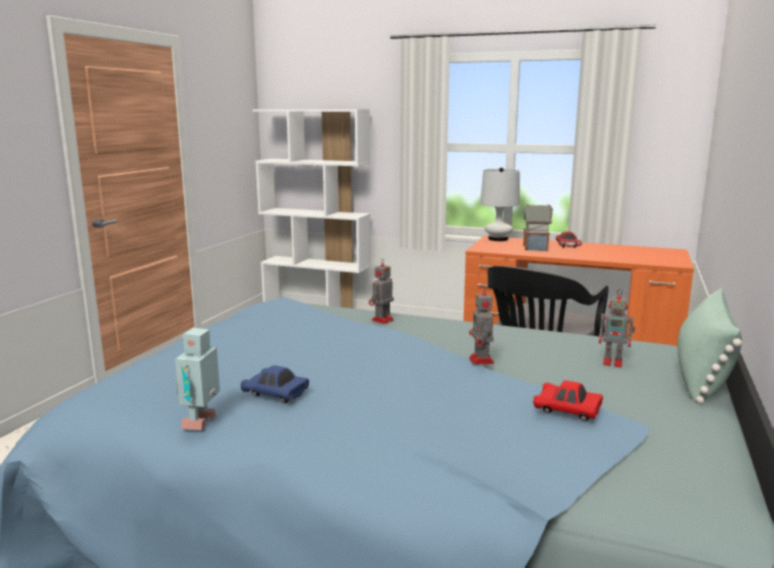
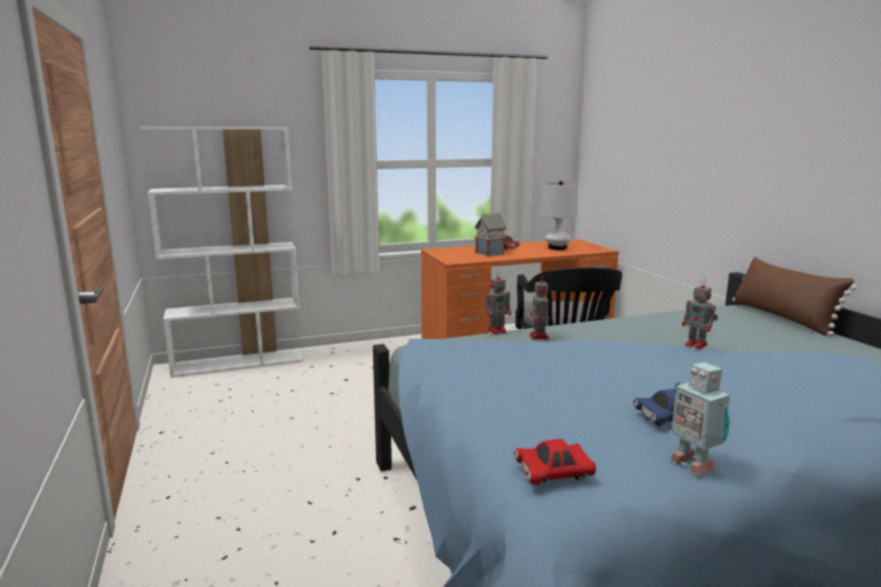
camera: 40 degrees left, 0 degrees up
white table lamp [480,168,520,241] -> white table lamp moved to [541,181,578,250]
red toy car [533,380,603,421] -> red toy car moved to [514,439,596,485]
toy robot [599,289,635,367] -> toy robot moved to [486,271,512,335]
green pillow [678,288,742,404] -> brown pillow [732,257,857,336]

